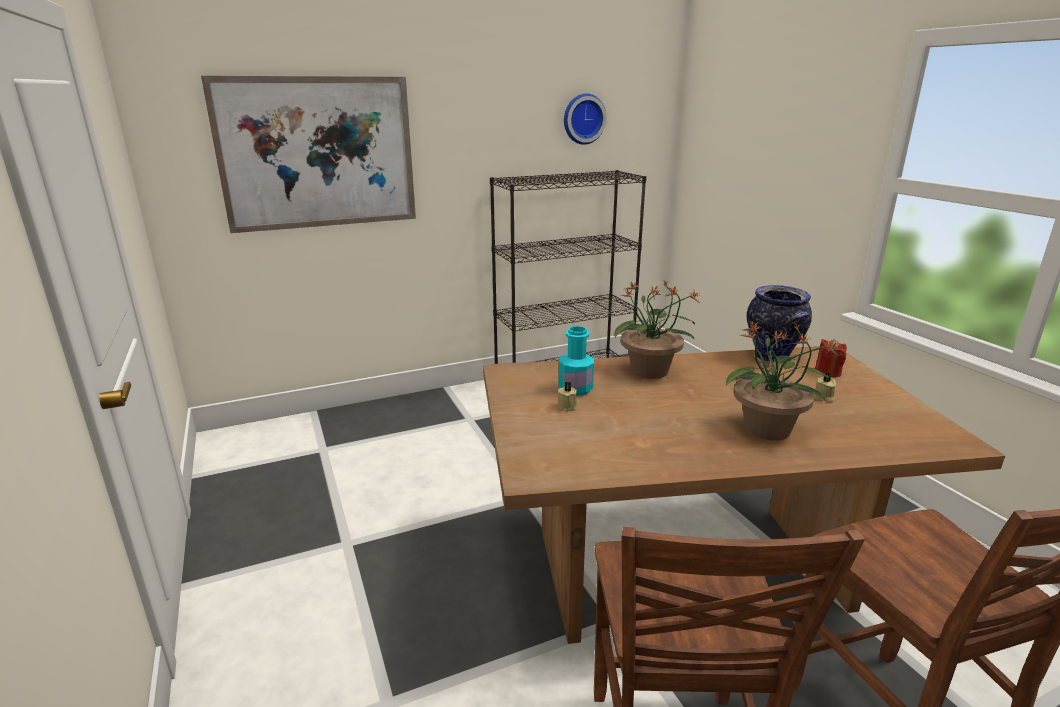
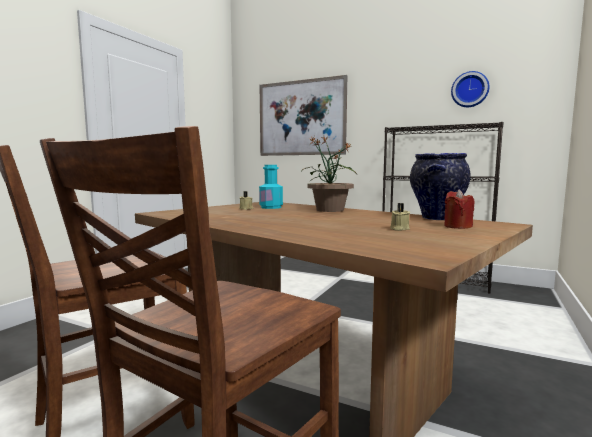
camera: 50 degrees right, 15 degrees down
potted plant [726,321,840,440] -> none

